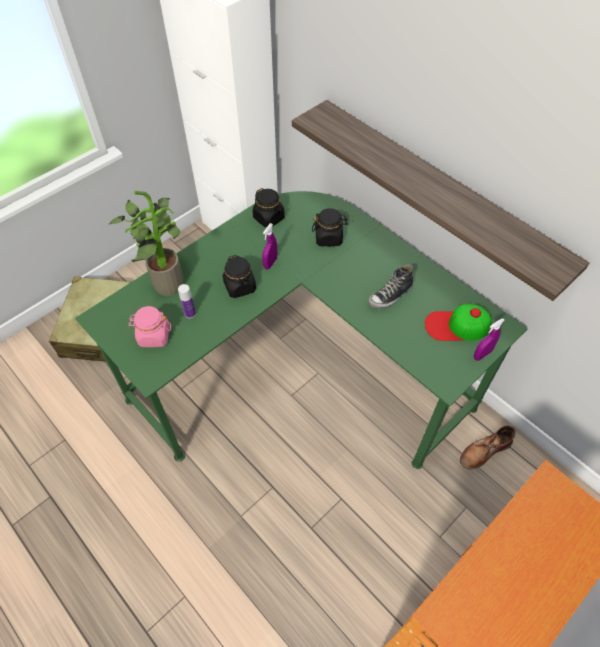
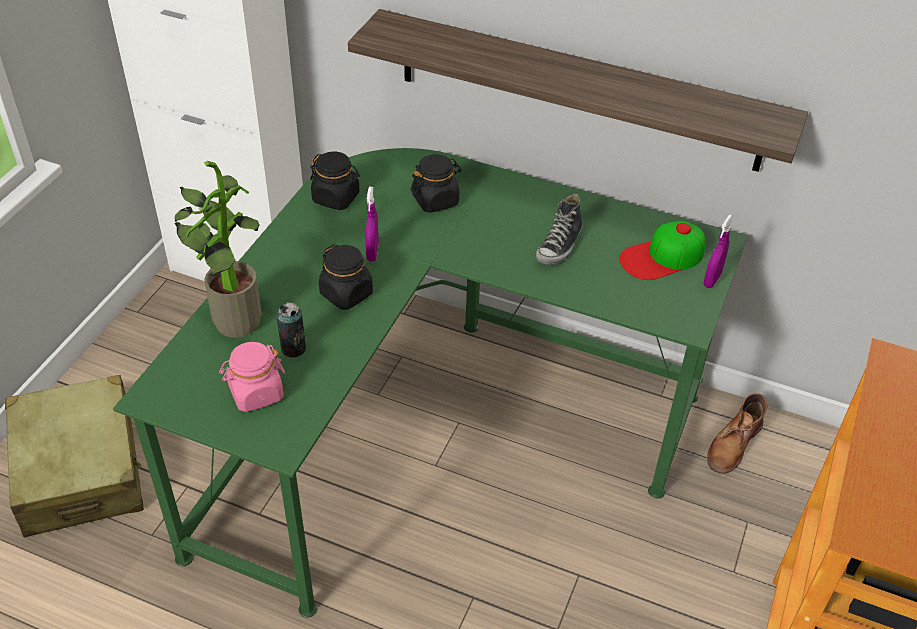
camera: 25 degrees left, 10 degrees down
bottle [178,284,196,318] -> can [276,302,306,357]

